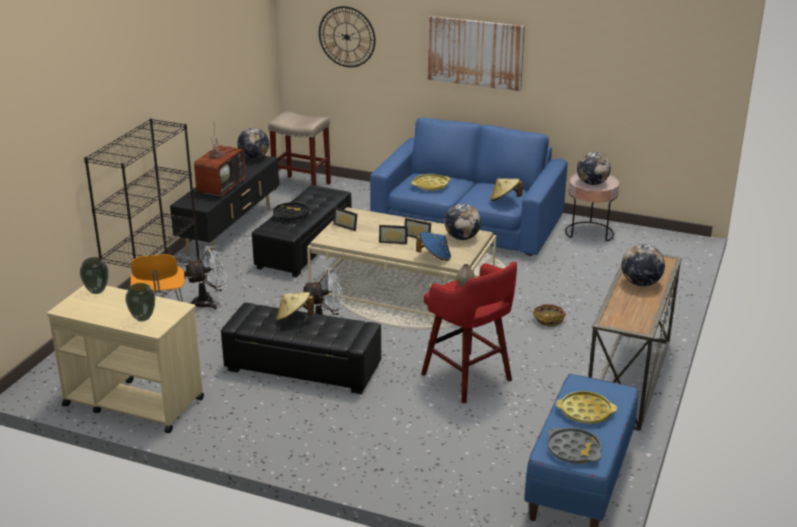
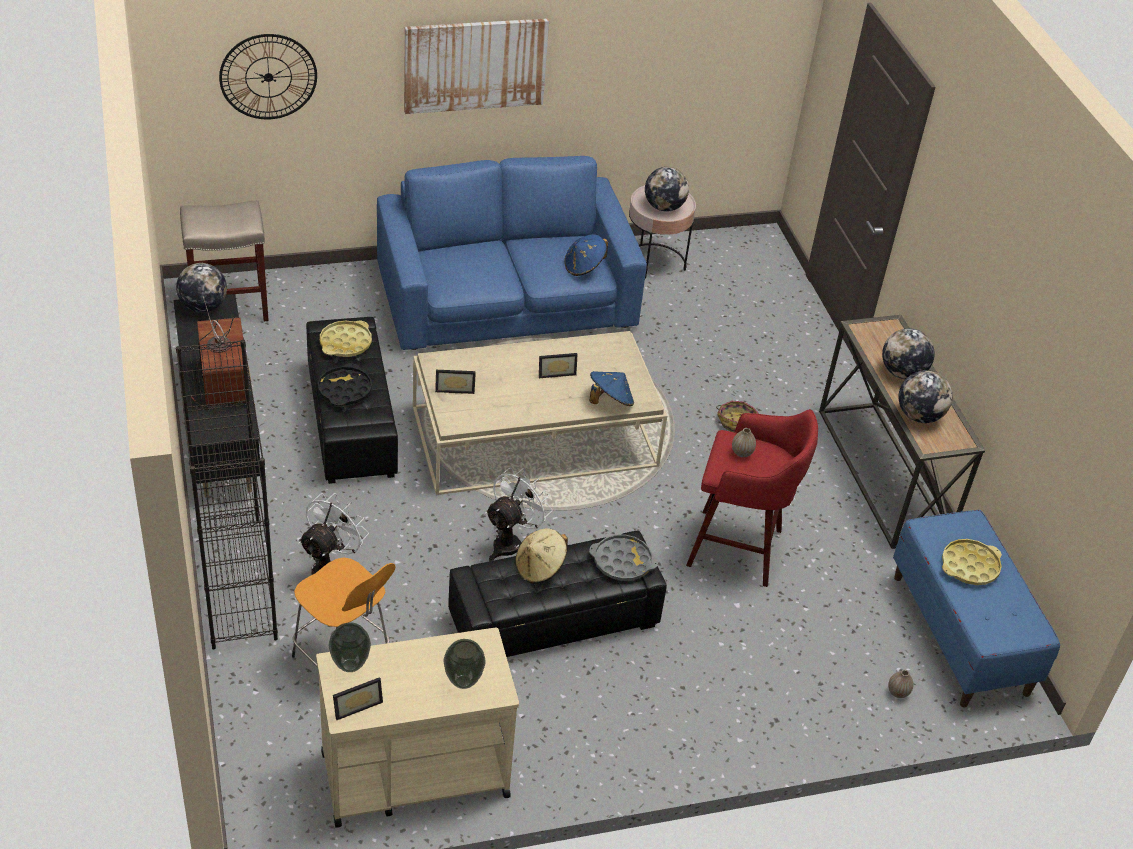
camera: 40 degrees left, 15 degrees up
picture frame [379,225,408,244] -> picture frame moved to [333,677,383,720]
yellow tray [411,174,451,191] -> yellow tray moved to [320,320,372,357]
globe [445,204,481,240] -> globe moved to [899,370,952,423]
beige hat [490,179,523,201] -> blue hat [564,234,608,276]
grey tray [547,428,602,464] -> grey tray moved to [589,534,658,581]
none -> vase [888,670,914,698]

